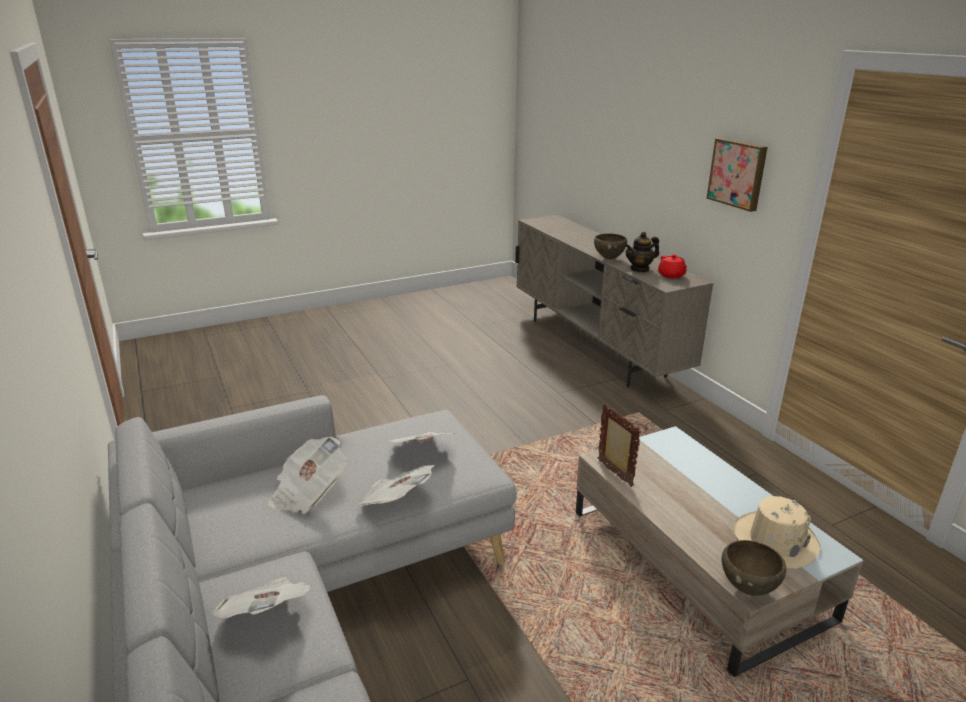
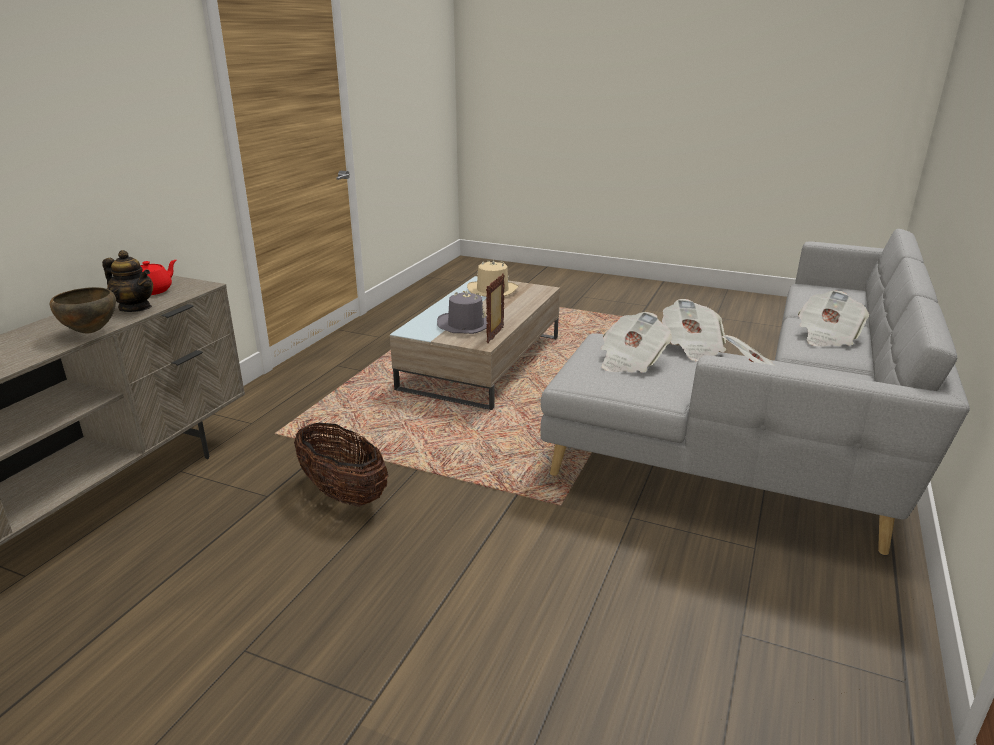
camera: 130 degrees left, 0 degrees up
picture [707,138,768,212] -> none
brown bowl [722,540,786,596] -> none
none -> basket [294,422,388,507]
none -> grey hat [437,291,487,334]

